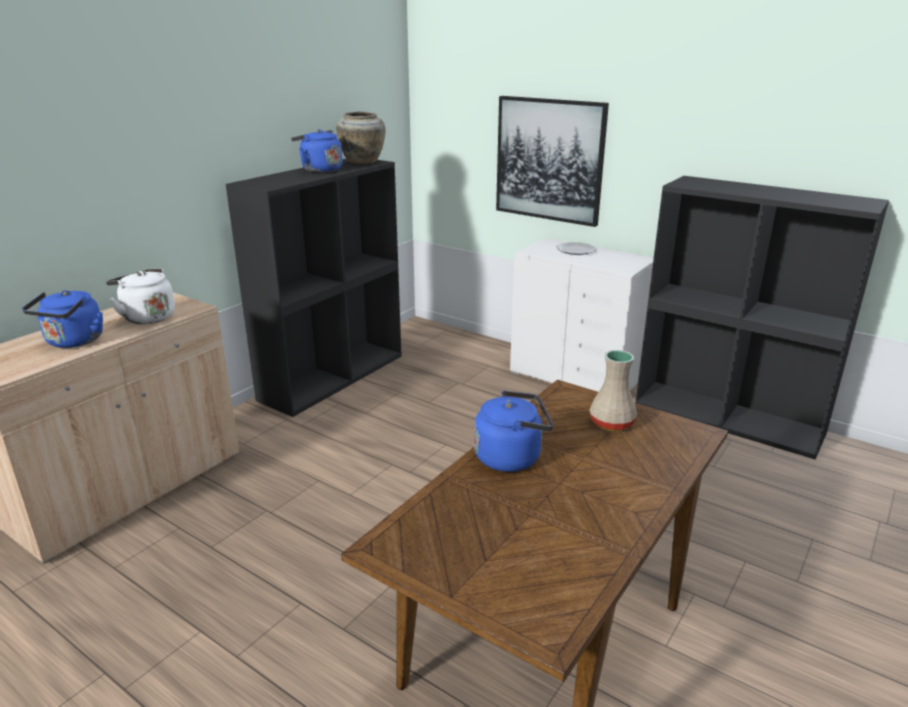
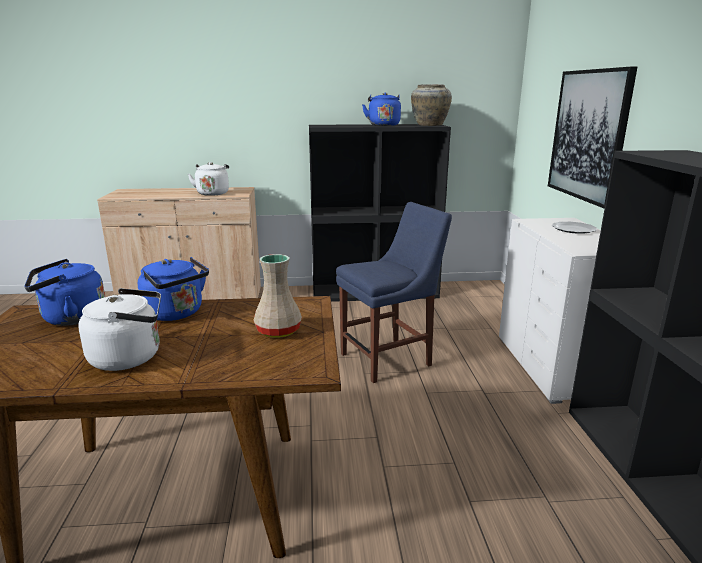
camera: 50 degrees right, 5 degrees down
blue kettle [22,290,103,348] -> blue kettle moved to [24,259,105,326]
none -> white kettle [78,288,161,371]
none -> blue chair [336,202,452,383]

